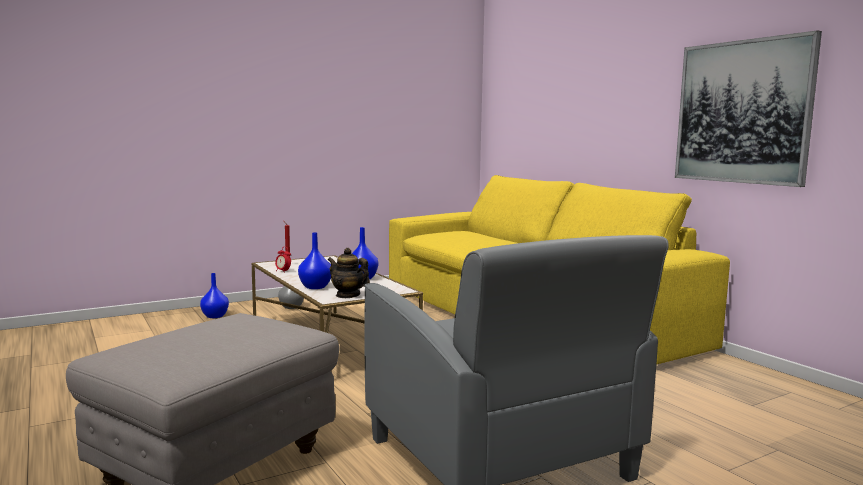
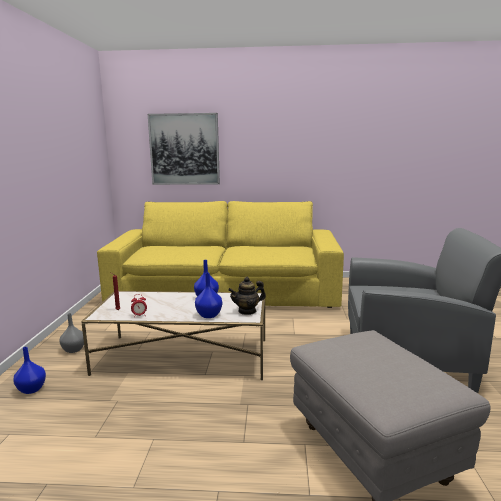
camera: 55 degrees left, 5 degrees up
picture [675,30,822,187] -> picture moved to [148,113,220,185]

